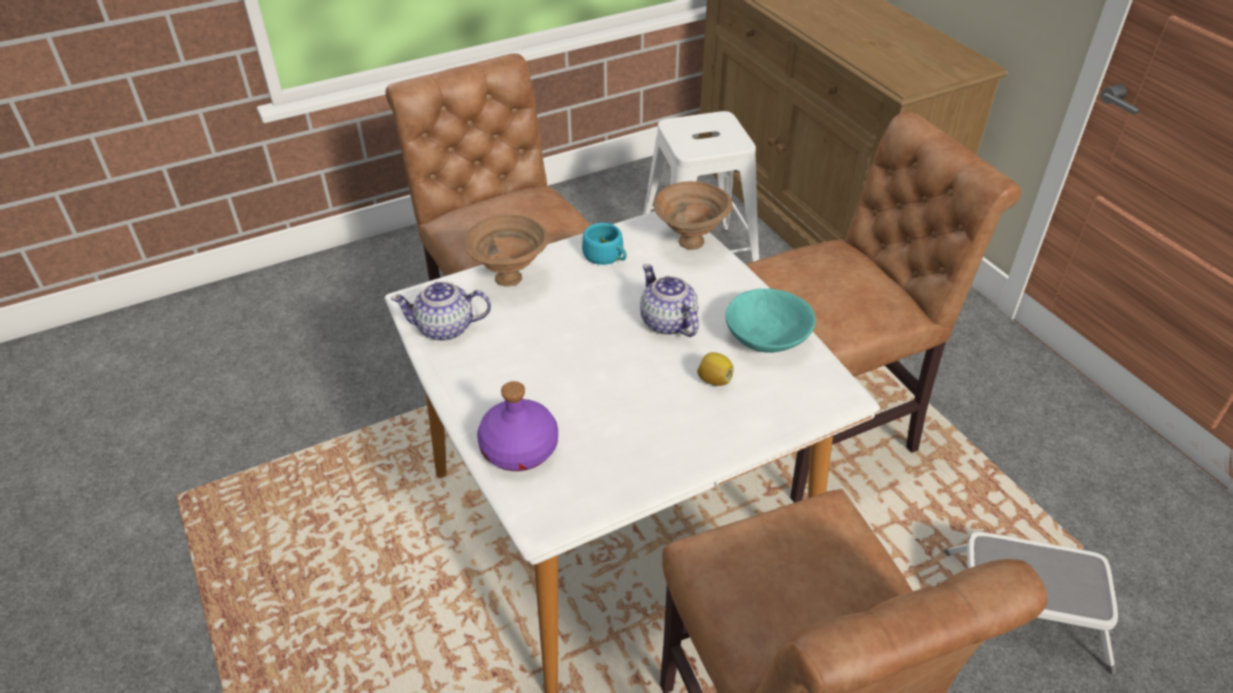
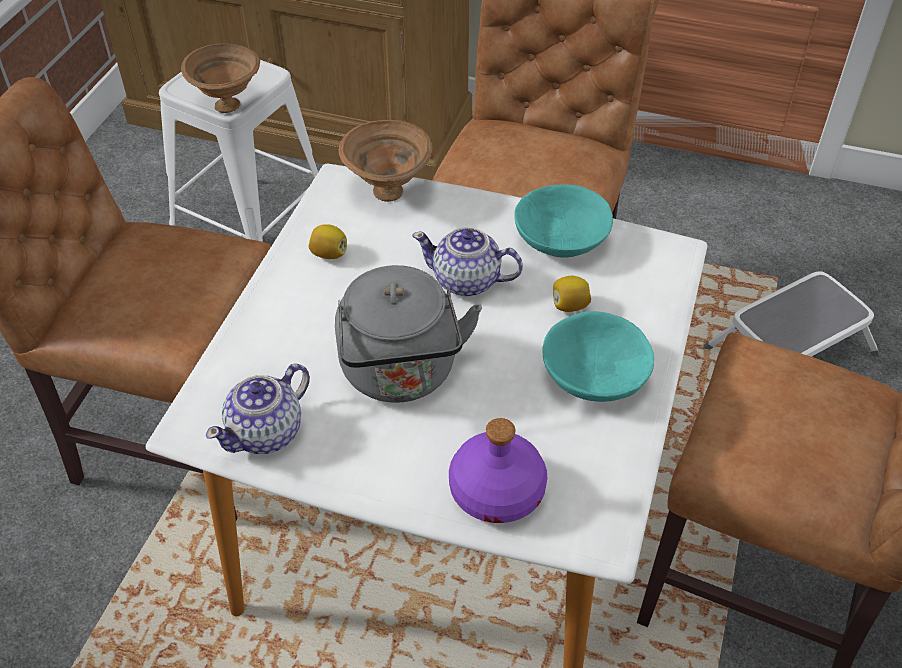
camera: 45 degrees left, 5 degrees up
brown bowl [464,214,549,287] -> brown bowl moved to [181,44,260,113]
turquoise cup [582,223,627,265] -> lemon [309,224,347,259]
none -> grey kettle [335,265,482,403]
none -> turquoise bowl [542,311,654,402]

